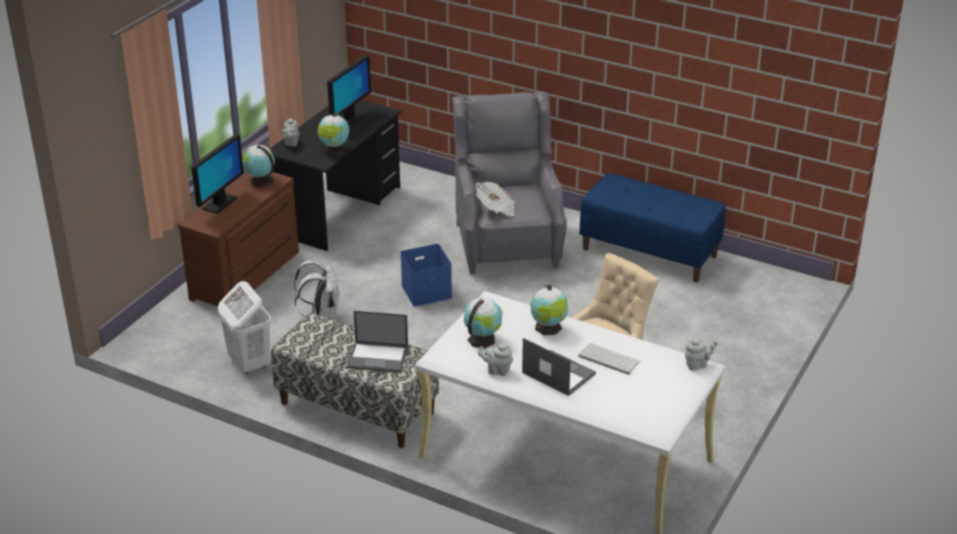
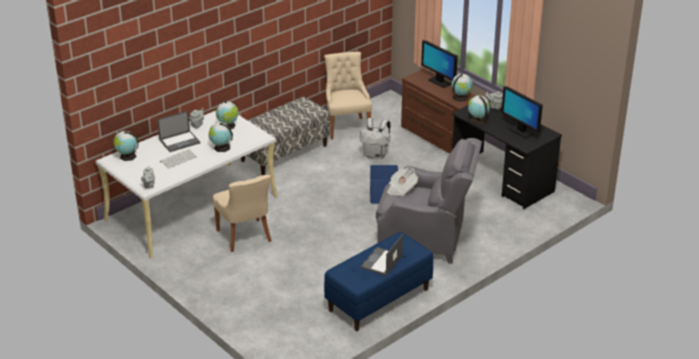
camera: 110 degrees right, 0 degrees up
white laundry basket [218,281,271,374] -> beige chair [324,52,372,140]
laptop [347,311,408,373] -> laptop moved to [361,234,403,276]
none -> globe [113,131,139,161]

